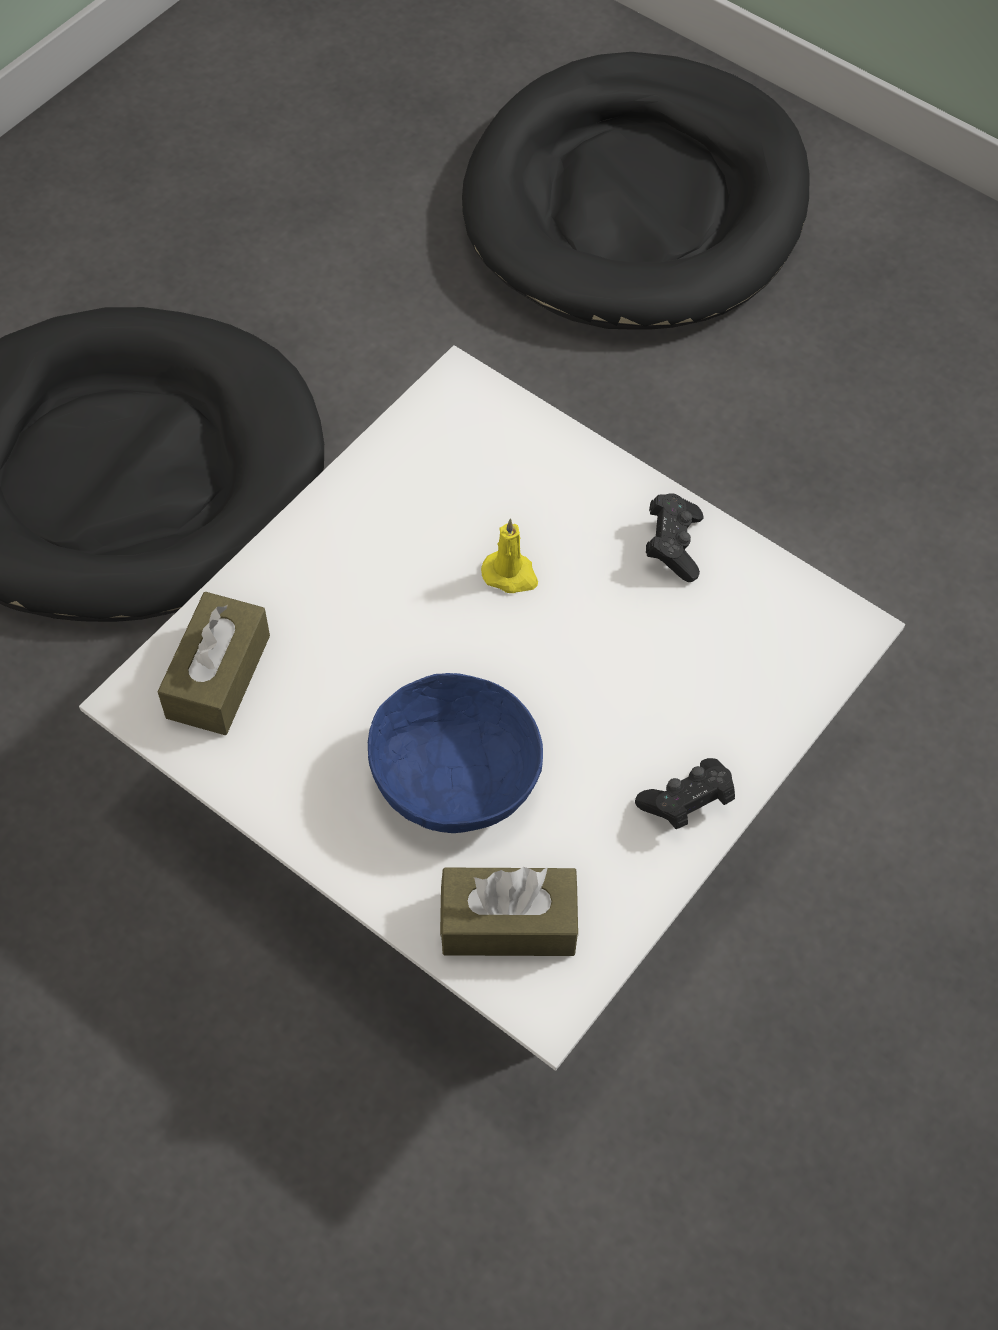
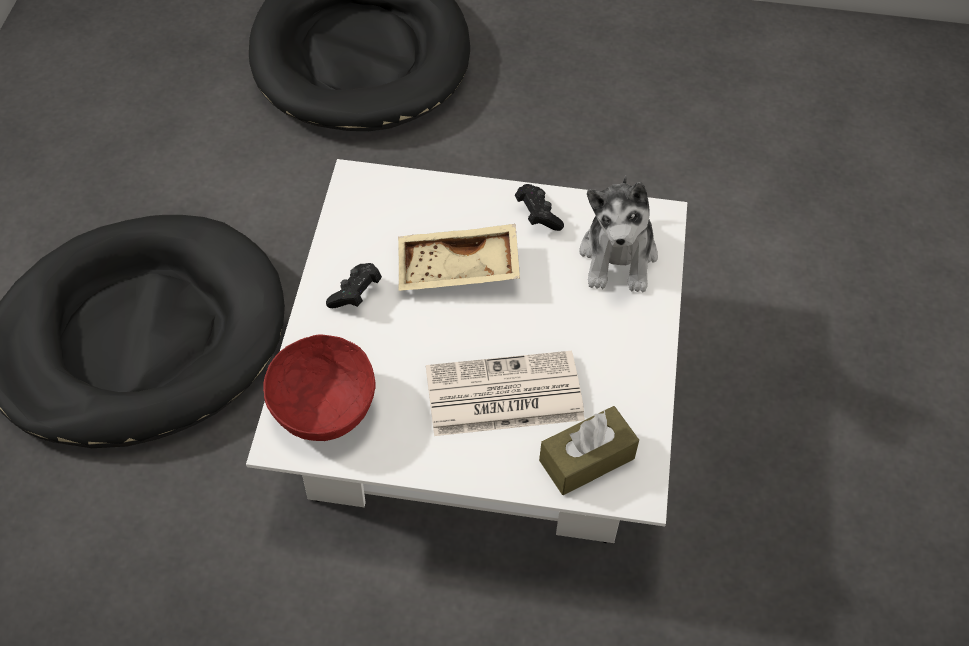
camera: 30 degrees left, 5 degrees down
brown tissue box [157,592,270,735] -> red bowl [263,335,375,441]
blue bowl [368,673,543,833] -> newspaper [426,351,585,436]
yellow candle [481,518,538,593] -> beige tray [398,224,520,291]
black game controller [635,758,735,829] -> black game controller moved to [326,263,382,308]
none -> plush toy [579,175,658,292]

